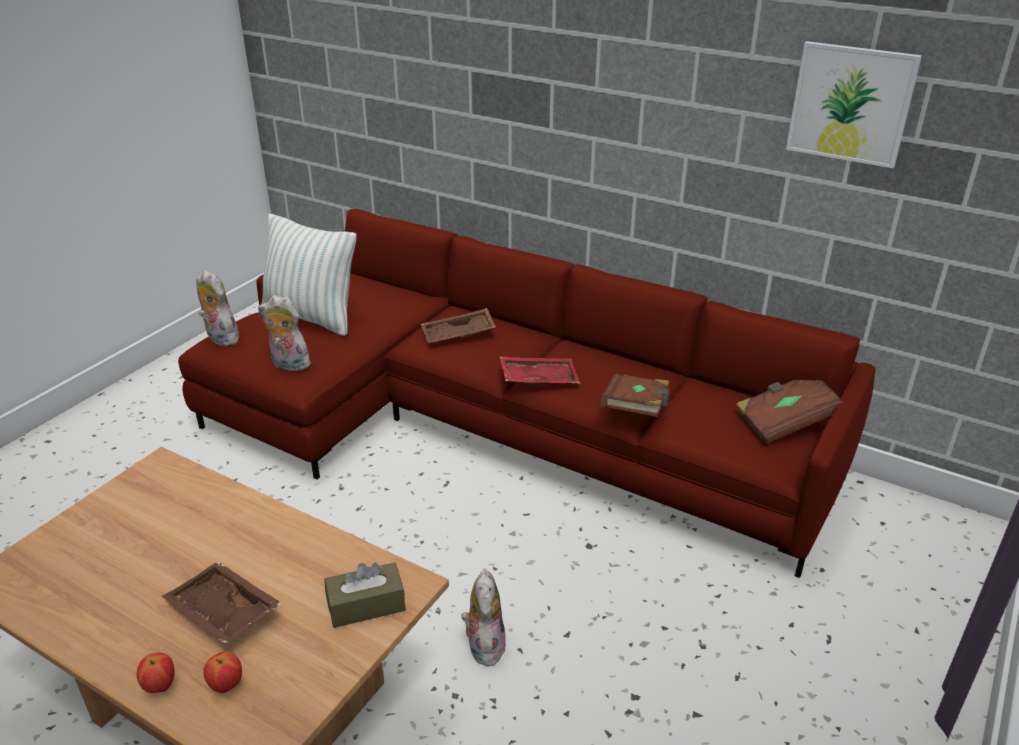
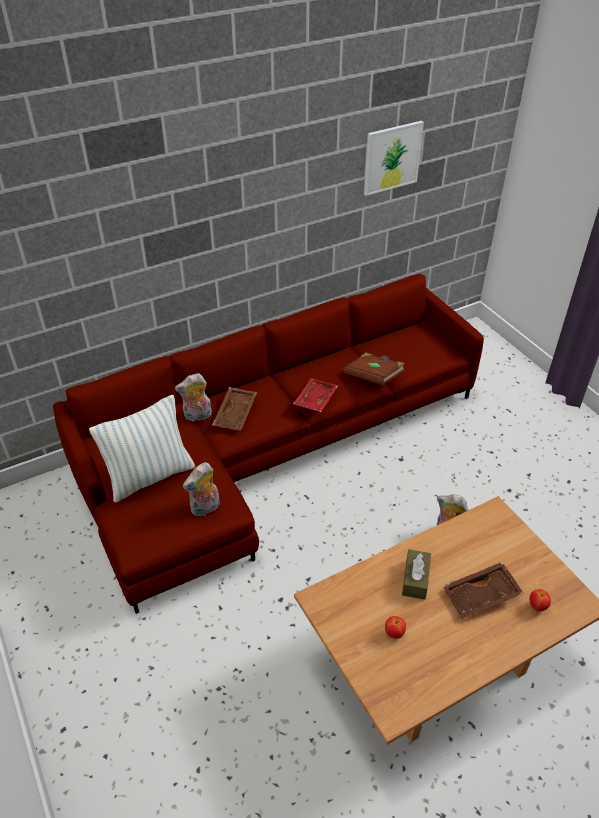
camera: 60 degrees left, 10 degrees up
apple [137,653,175,693] -> apple moved to [385,616,406,639]
plush toy [196,270,239,346] -> plush toy moved to [175,373,212,422]
brown tissue box [324,562,406,628] -> brown tissue box moved to [402,549,431,600]
brown book [736,380,844,444] -> none

